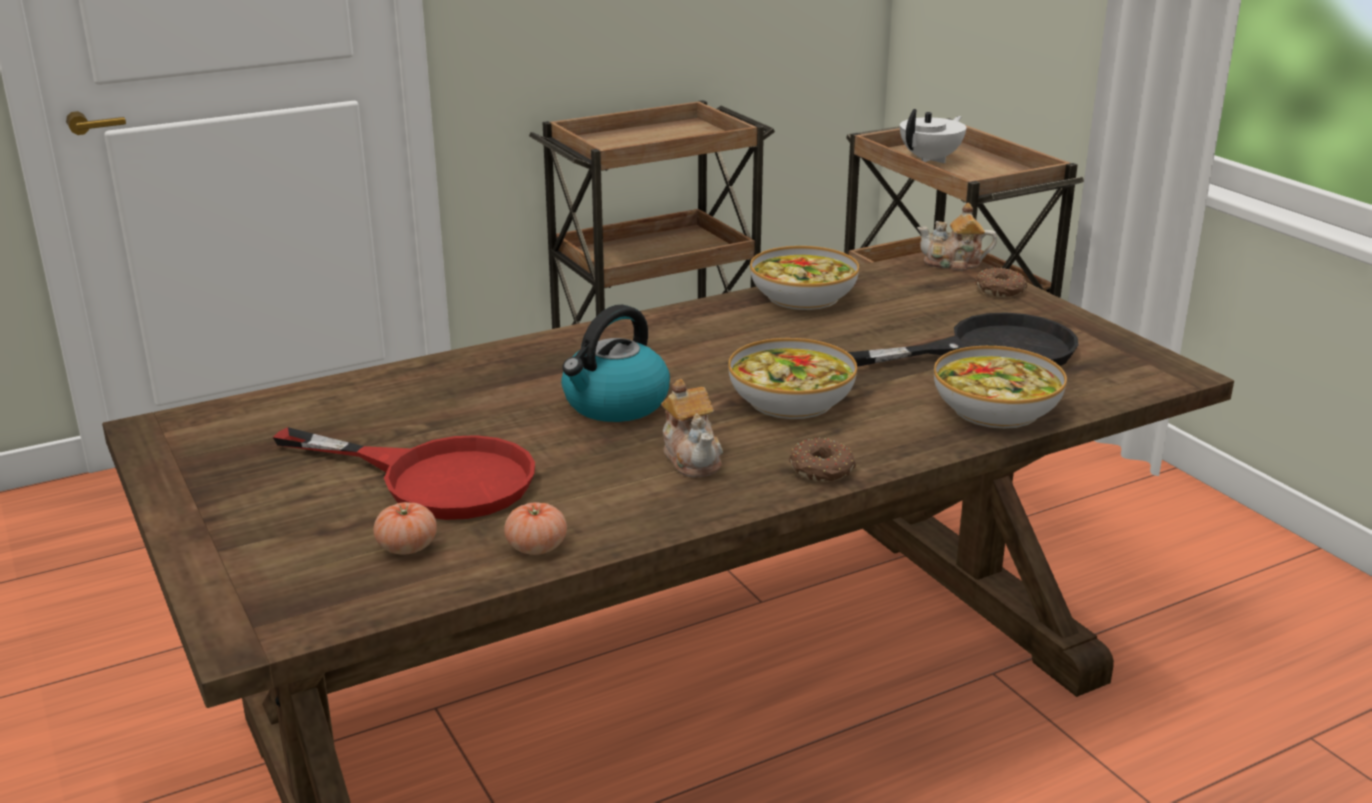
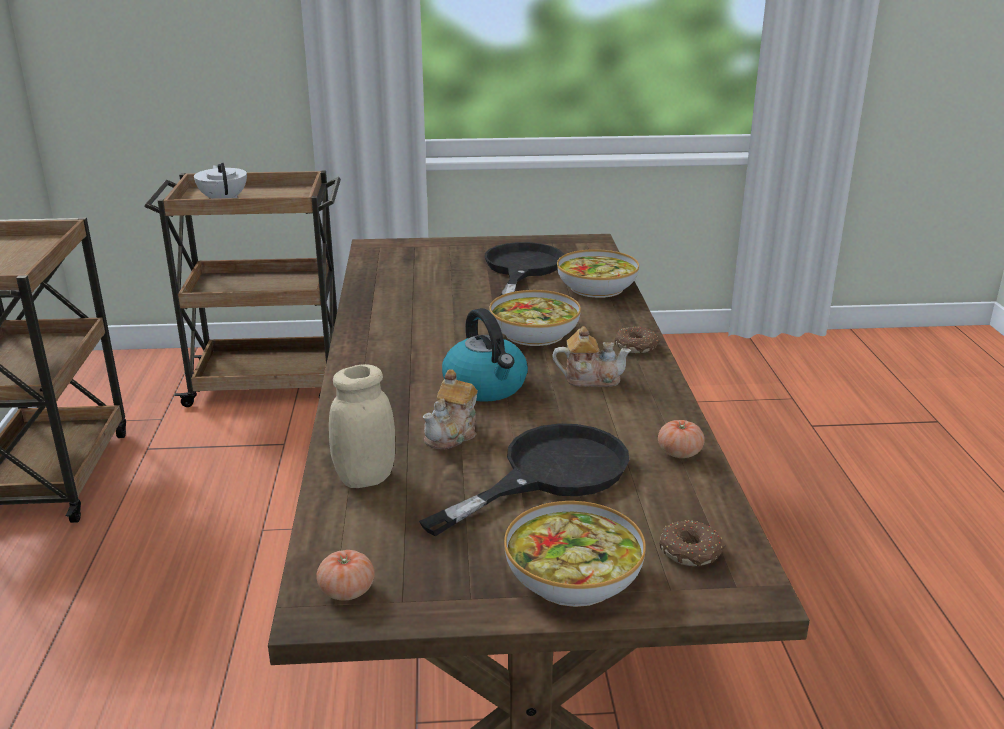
camera: 65 degrees left, 0 degrees up
red frying pan [273,427,535,520] -> black frying pan [419,424,629,536]
tomato [373,502,437,555] -> tomato moved to [316,550,375,600]
bowl [750,246,859,310] -> bowl moved to [504,501,646,607]
teapot [917,203,997,271] -> teapot moved to [423,369,478,449]
donut [976,267,1027,297] -> donut moved to [659,520,726,567]
none -> beige jar [329,364,395,488]

